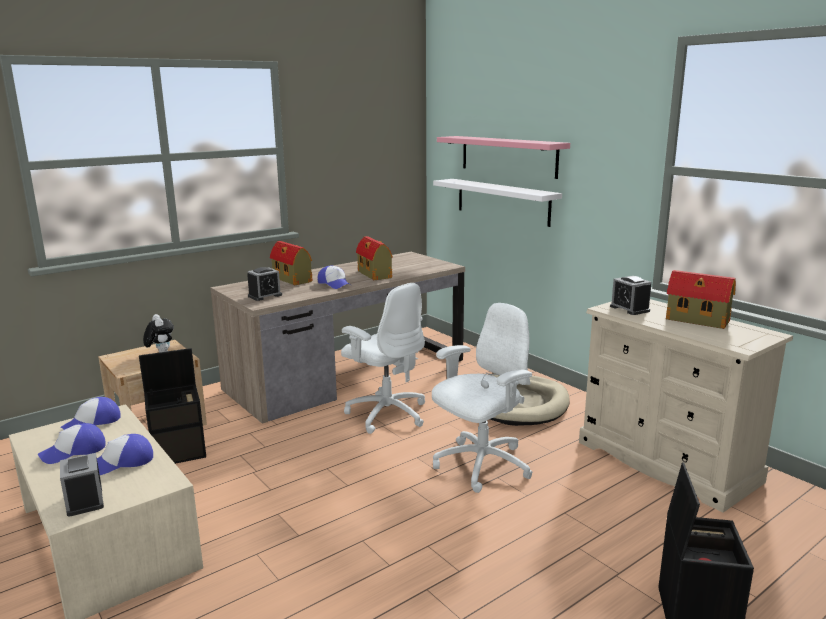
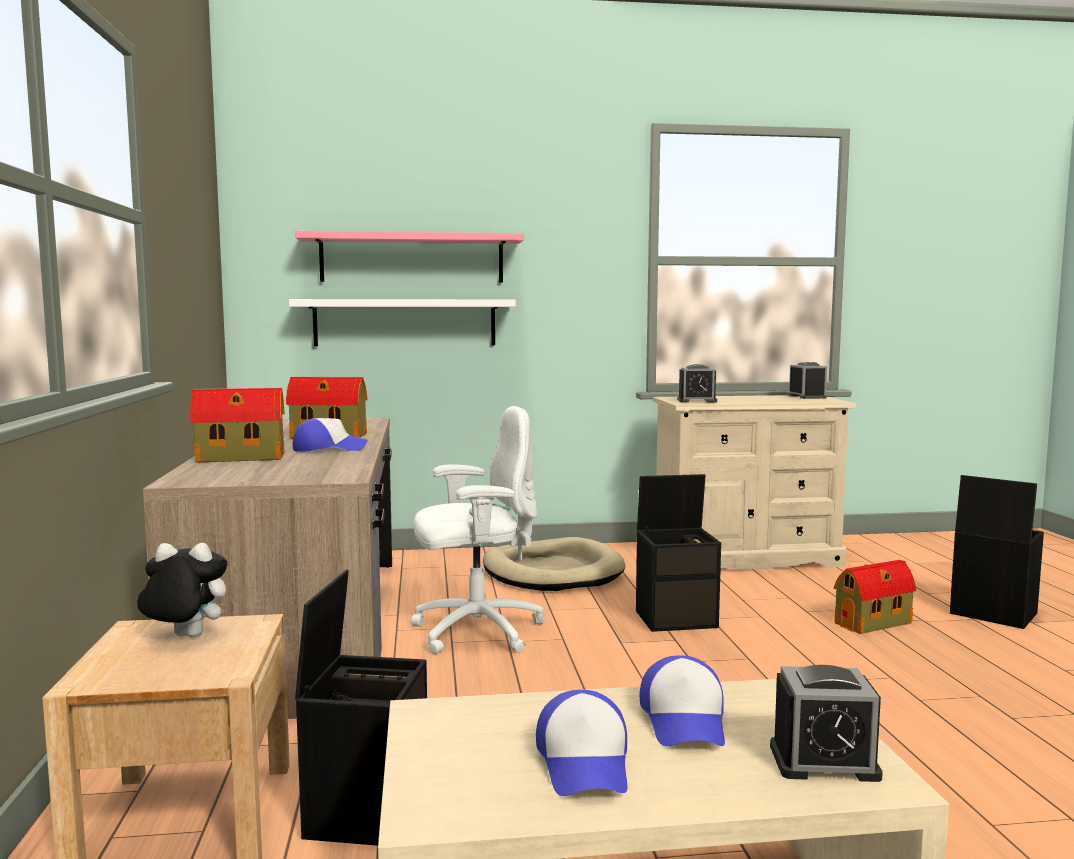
camera: 60 degrees left, 10 degrees down
cap [61,397,121,430] -> none
alarm clock [247,267,282,301] -> alarm clock moved to [788,362,827,399]
white office chair [432,303,533,493] -> black storage box [636,474,721,632]
toy house [666,270,736,329] -> toy house moved to [834,560,916,634]

